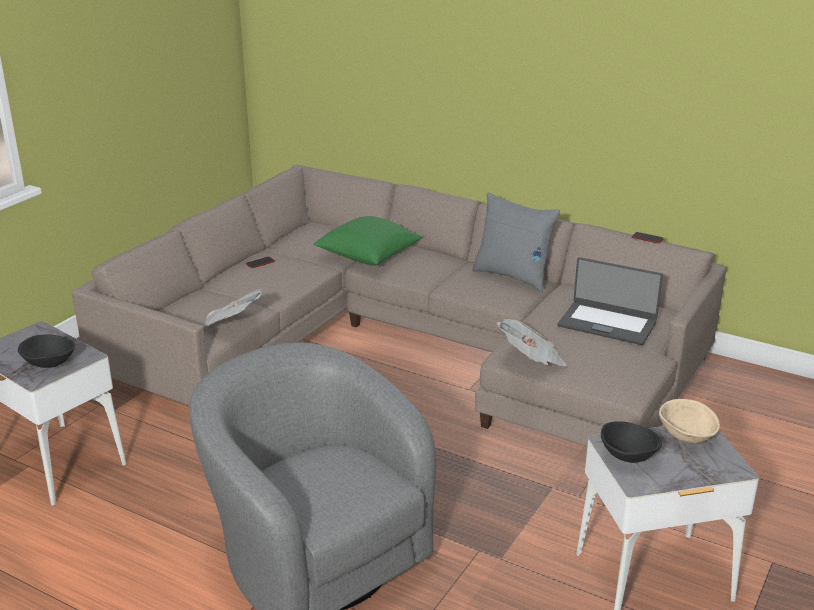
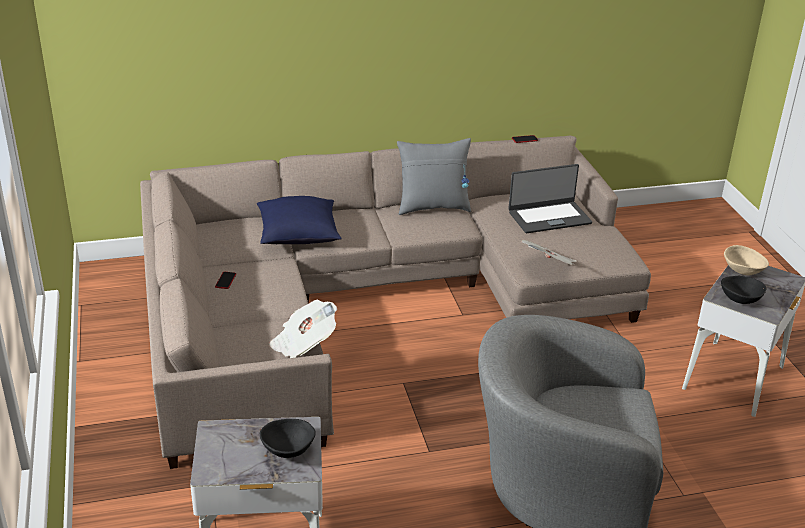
camera: 45 degrees left, 5 degrees up
green pillow [313,216,422,266] -> blue pillow [257,196,341,244]

